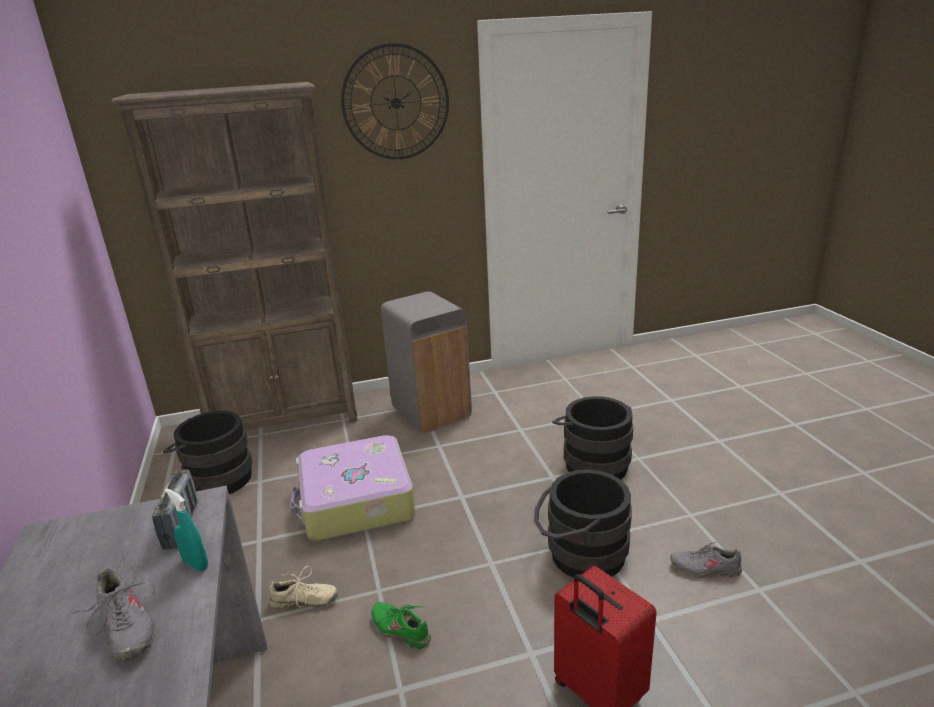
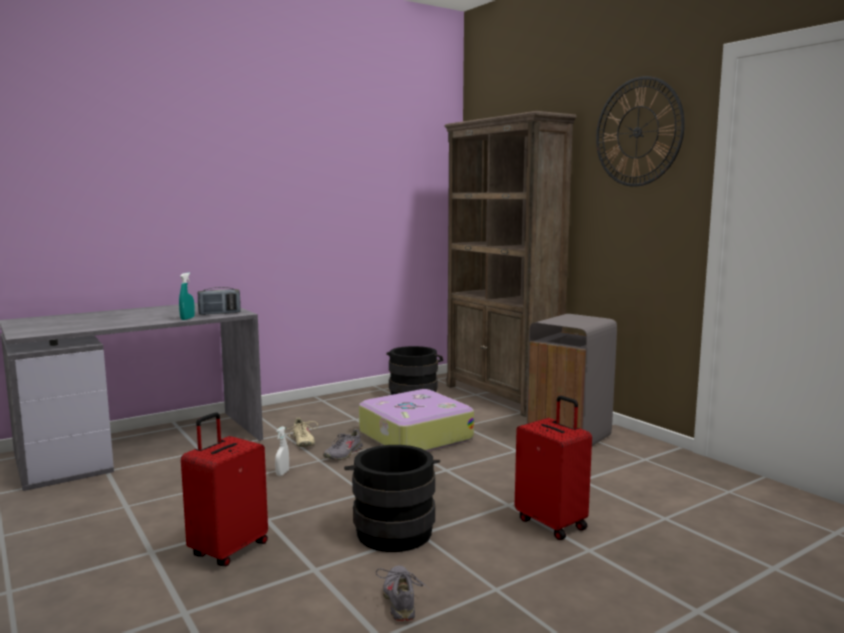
camera: 70 degrees right, 15 degrees down
grey shoe [73,568,156,661] -> grey shoe moved to [323,429,363,460]
green shoe [371,602,431,649] -> white spray bottle [275,426,289,476]
black bucket [552,396,633,480] -> red suitcase [515,396,592,540]

